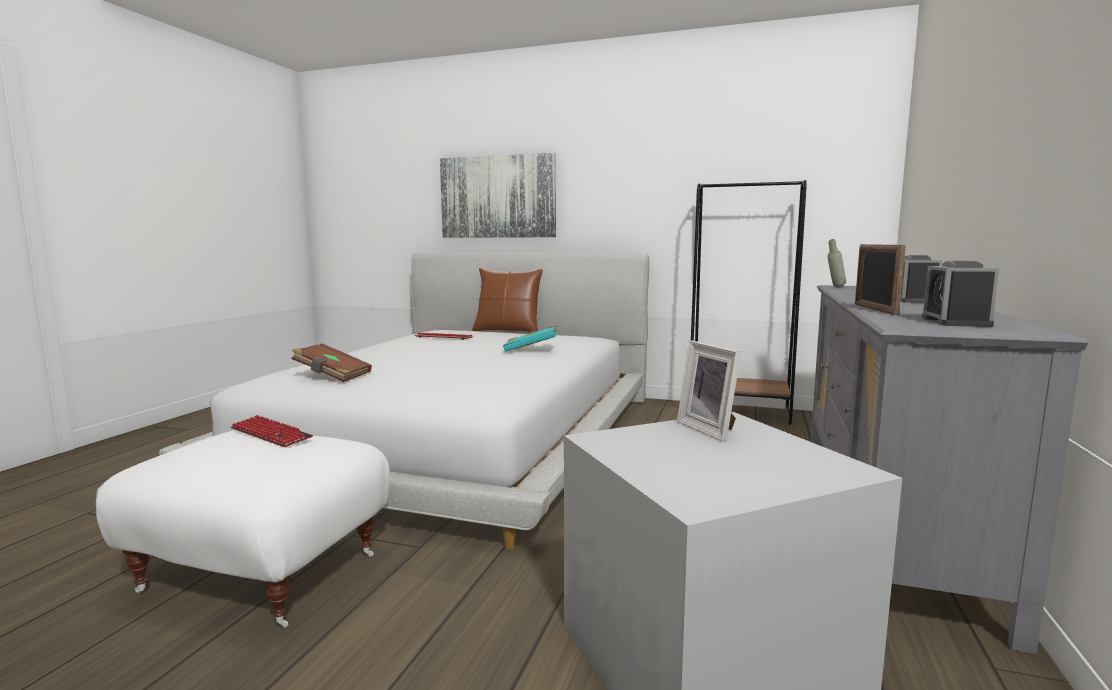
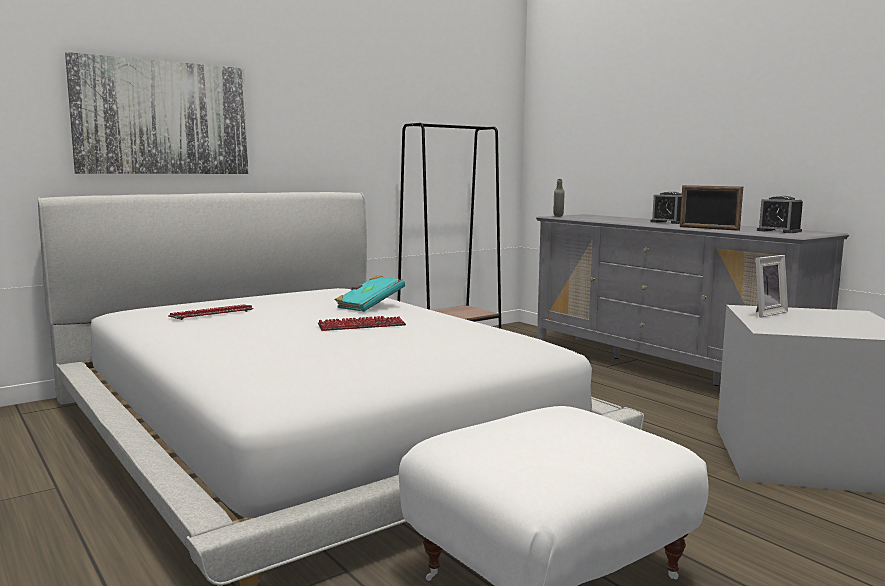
camera: 55 degrees left, 0 degrees up
keyboard [231,415,313,447] -> keyboard moved to [318,316,406,331]
brown book [292,344,372,382] -> none
brown pillow [472,268,543,332] -> none
picture frame [677,340,741,441] -> picture frame turned 45 degrees counterclockwise [756,255,788,317]

